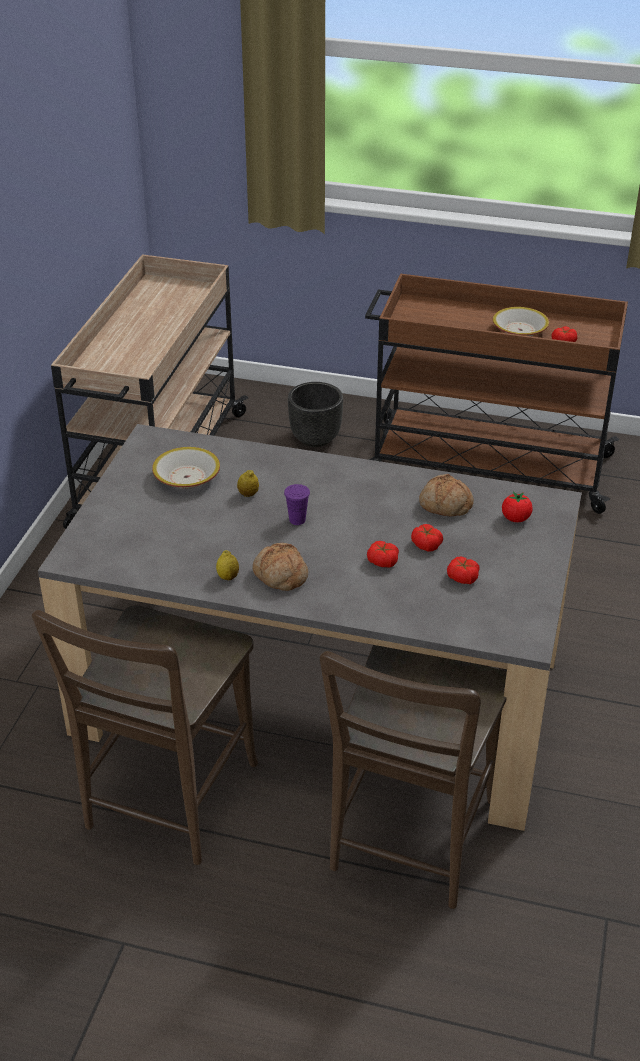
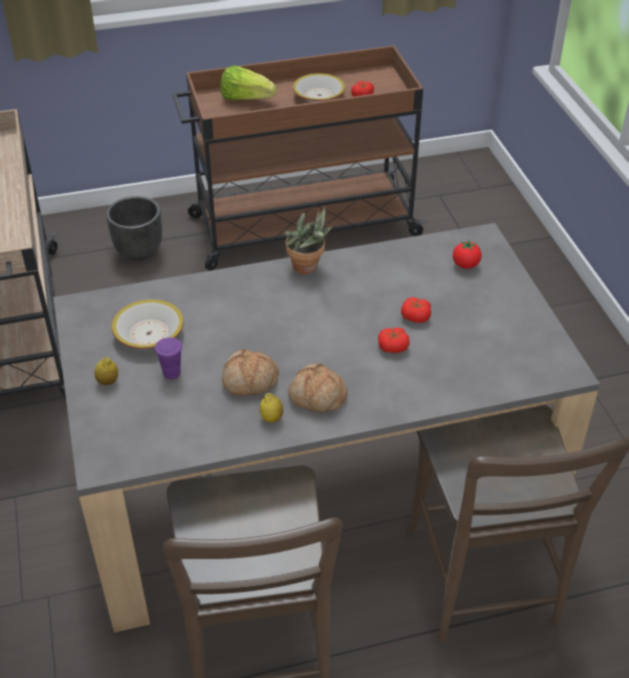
camera: 30 degrees left, 5 degrees up
lemon [237,470,259,497] -> lemon moved to [94,357,118,385]
purple cup [284,484,310,525] -> purple cup moved to [155,337,182,380]
bread [419,474,474,516] -> bread moved to [221,349,279,396]
tomato [447,557,480,584] -> none
none -> lettuce [221,65,276,100]
none -> potted plant [284,207,332,274]

